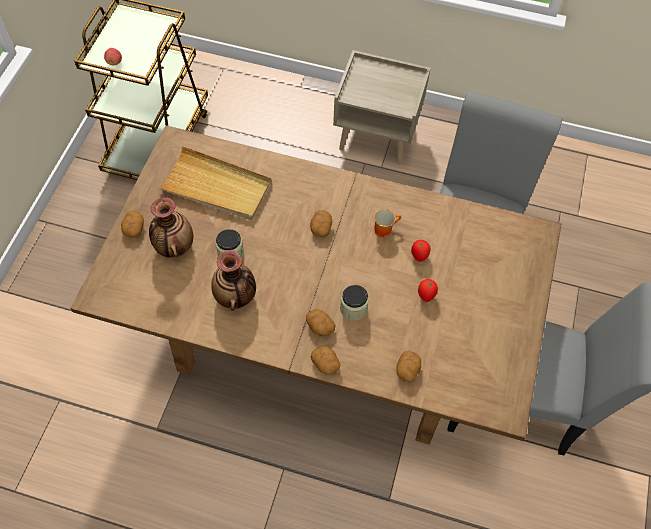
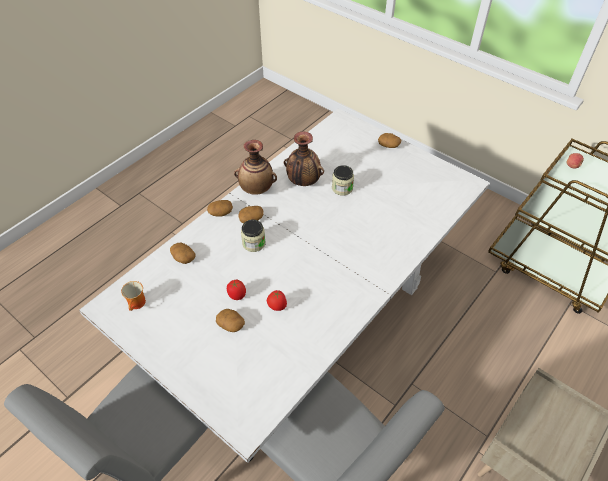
camera: 115 degrees right, 10 degrees down
brown dining table [70,125,561,444] -> white dining table [79,108,490,463]
vase [149,197,193,258] -> vase moved to [234,140,277,195]
beige tray [157,146,272,220] -> none
potato [310,210,332,237] -> potato moved to [216,309,245,332]
mug [374,209,401,237] -> mug moved to [121,281,146,311]

